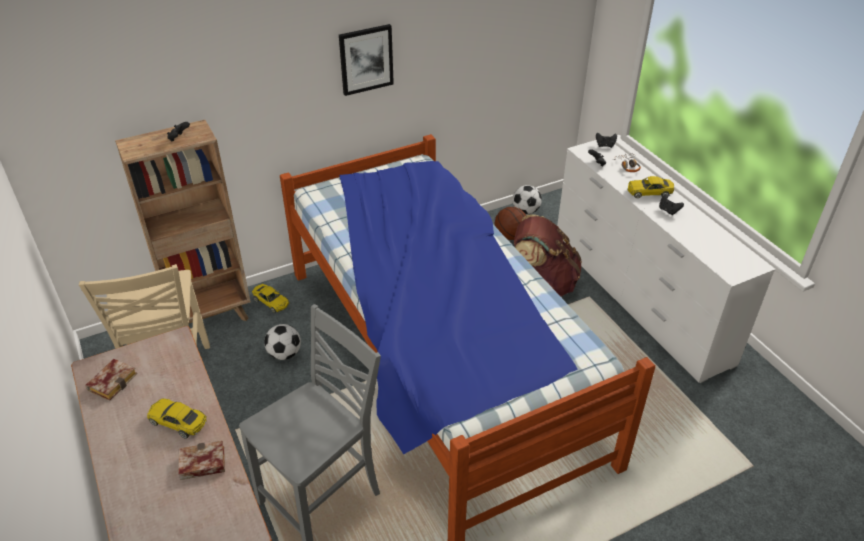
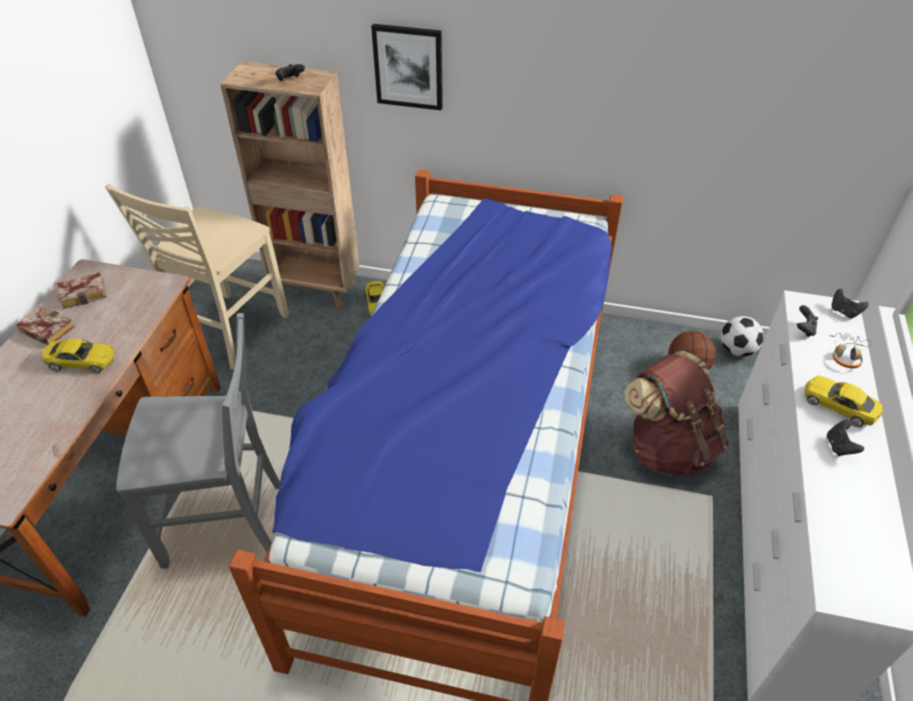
camera: 40 degrees right, 5 degrees up
yellow toy car [147,398,207,439] -> yellow toy car turned 120 degrees clockwise [42,339,114,373]
book [178,441,225,480] -> book moved to [16,306,75,345]
football [264,324,301,360] -> none
picture [339,24,394,96] -> picture moved to [371,24,443,110]

